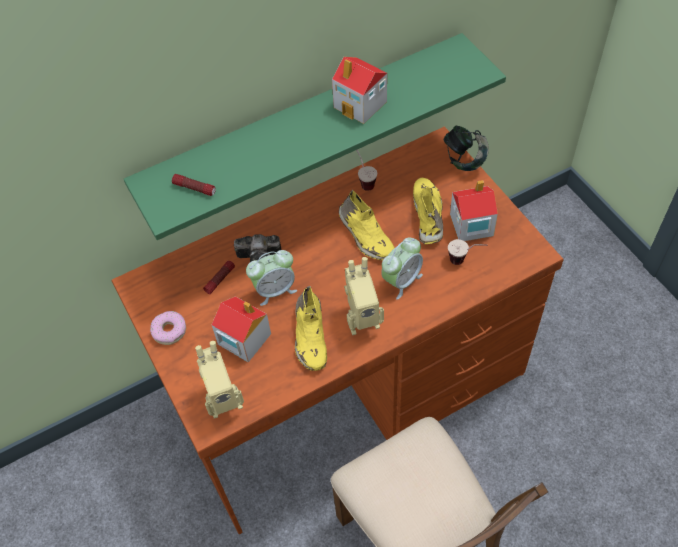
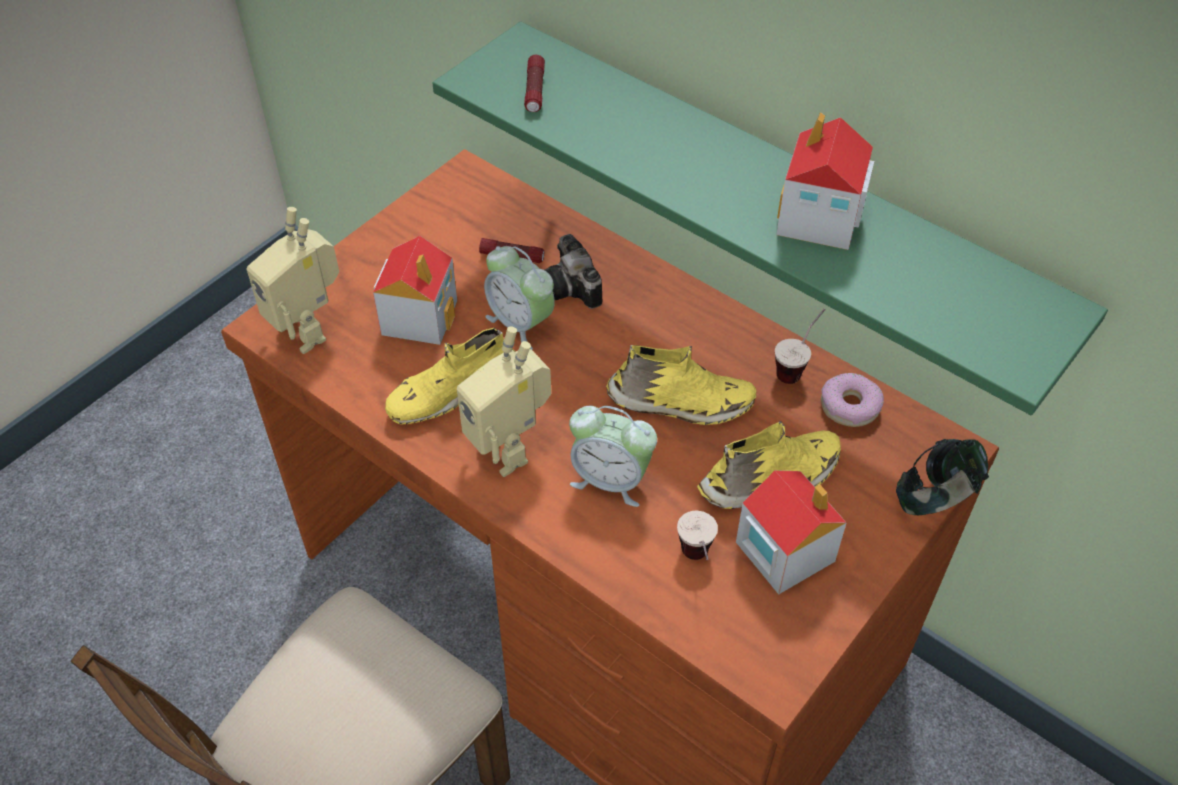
camera: 65 degrees right, 5 degrees down
donut [150,311,186,345] -> donut moved to [821,373,884,427]
yellow shoe [339,190,395,260] -> yellow shoe turned 120 degrees counterclockwise [606,345,757,425]

